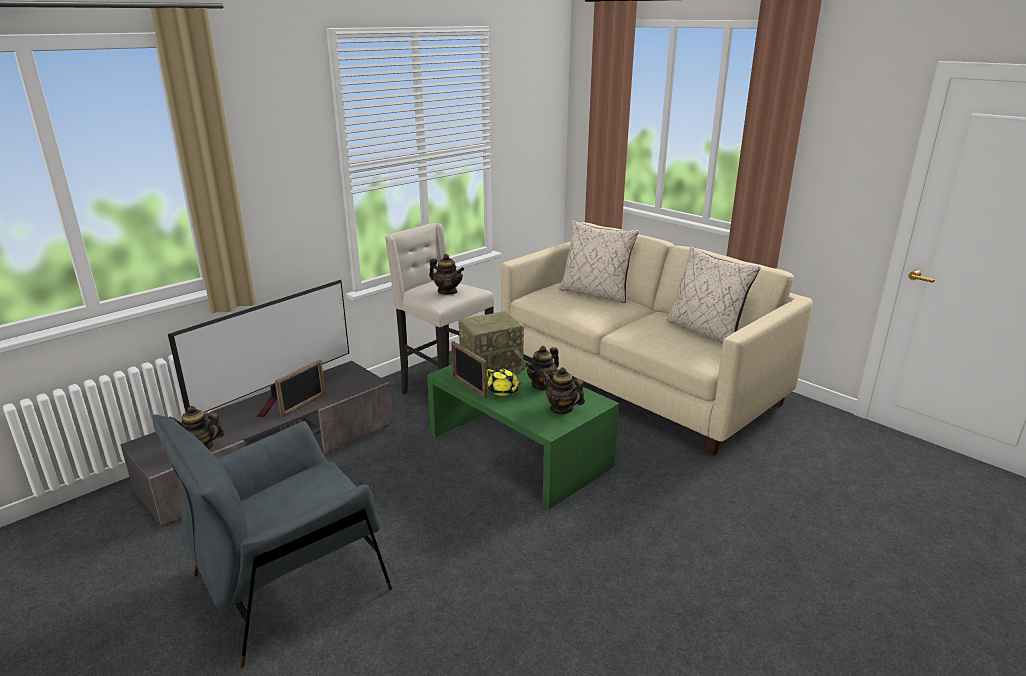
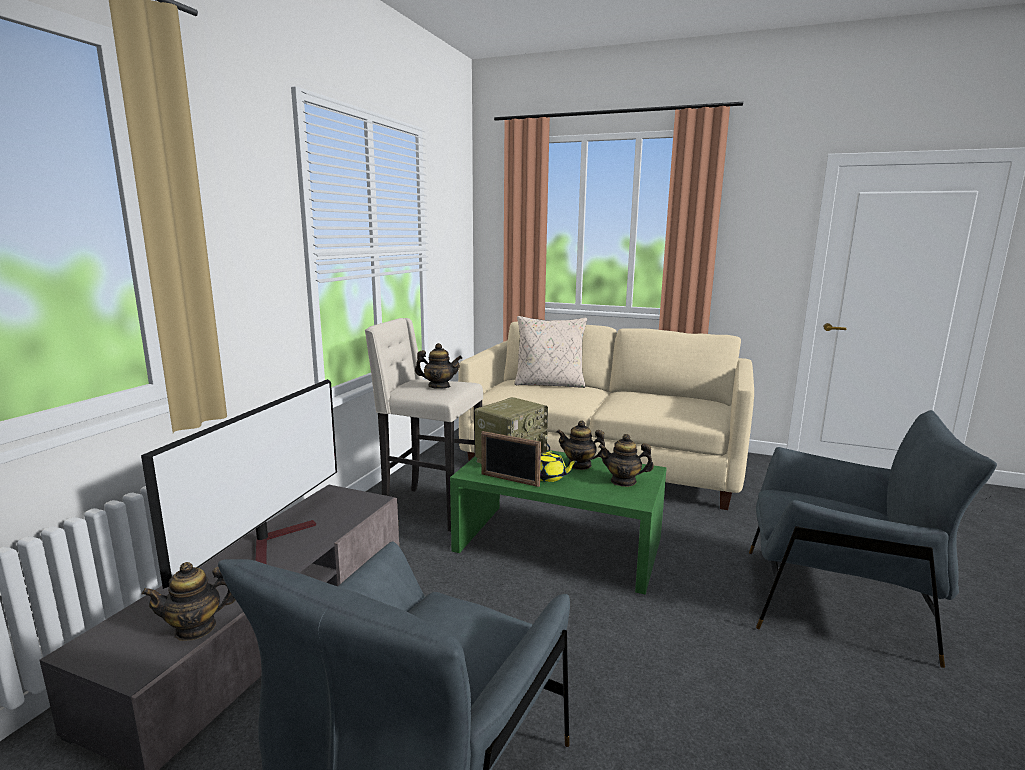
camera: 25 degrees left, 10 degrees down
picture frame [275,359,326,418] -> none
teapot [526,346,559,391] -> teapot turned 90 degrees clockwise [557,420,605,470]
beige pillow [667,246,761,343] -> none
none -> grey armchair [749,410,997,668]

